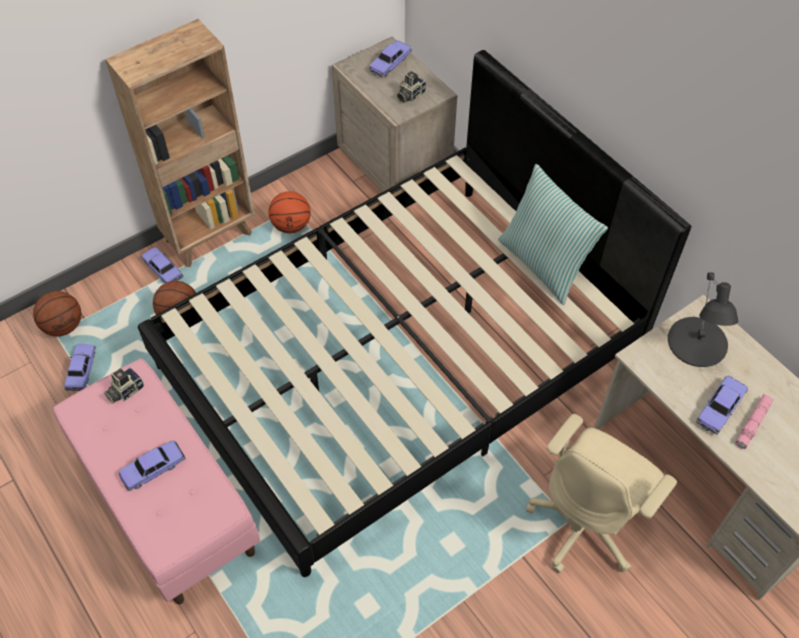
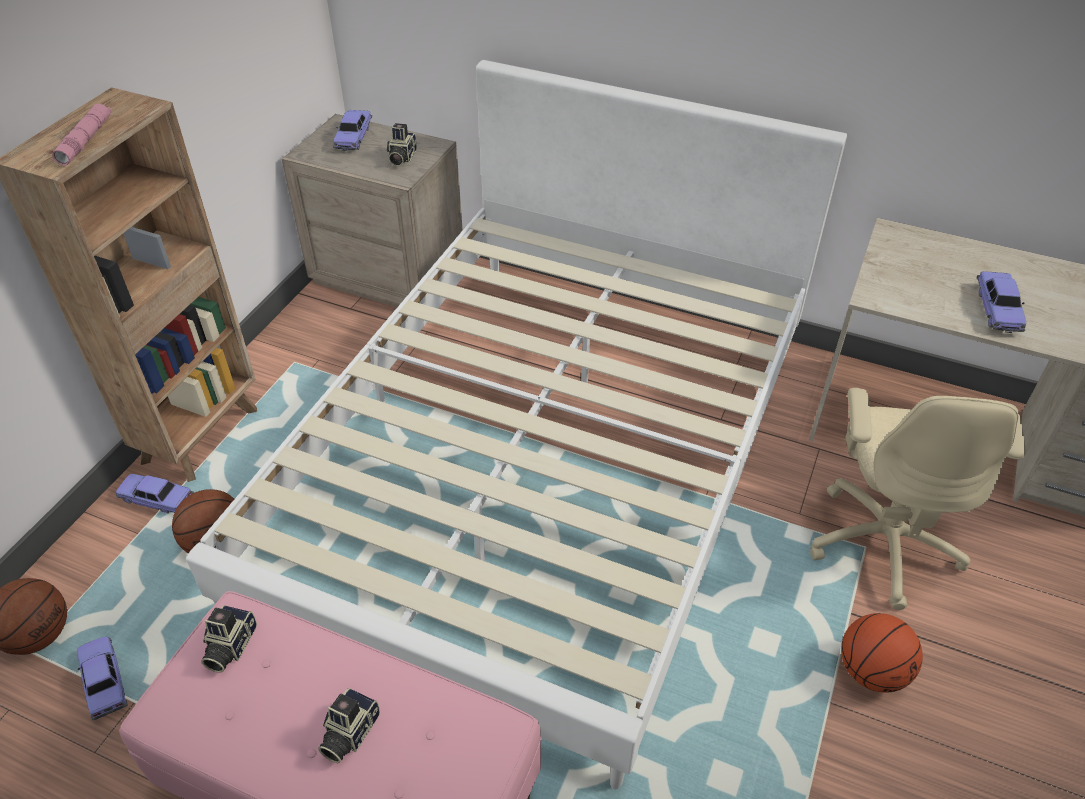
camera: 30 degrees left, 10 degrees down
toy car [119,440,186,491] -> camera [318,688,380,763]
black bed [138,50,691,577] -> white bed [186,60,847,789]
basketball [269,191,311,234] -> basketball moved to [841,613,923,693]
pillow [498,164,608,305] -> none
black table lamp [668,272,738,367] -> none
pink flashlight [735,394,774,449] -> pink flashlight moved to [52,103,111,166]

